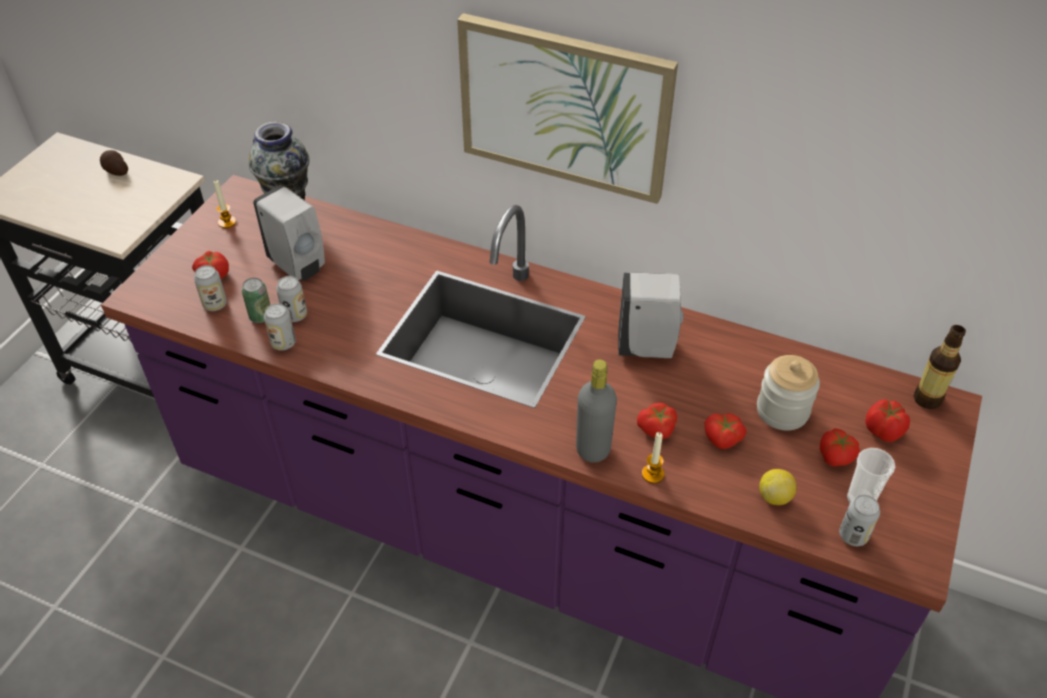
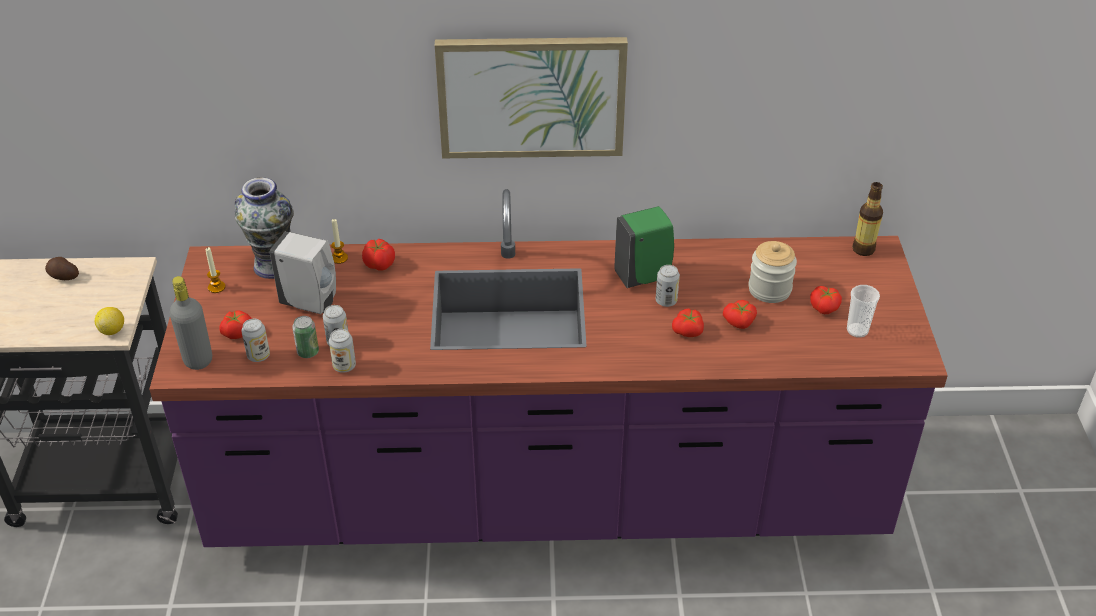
camera: 25 degrees left, 5 degrees down
grey bottle [576,359,617,463] -> grey bottle moved to [170,276,212,370]
white soap dispenser [618,272,684,358] -> green soap dispenser [614,206,674,288]
candle [642,432,665,483] -> candle moved to [331,219,348,264]
lemon [759,469,797,505] -> lemon moved to [95,307,124,335]
can [839,495,880,546] -> can moved to [656,265,680,307]
tomato [865,399,910,442] -> tomato moved to [362,239,395,271]

